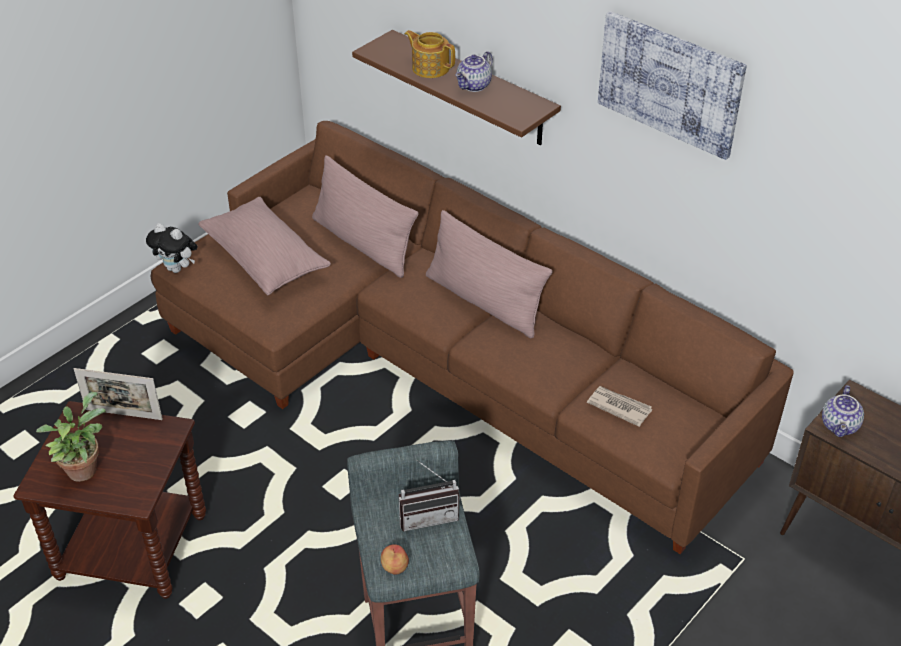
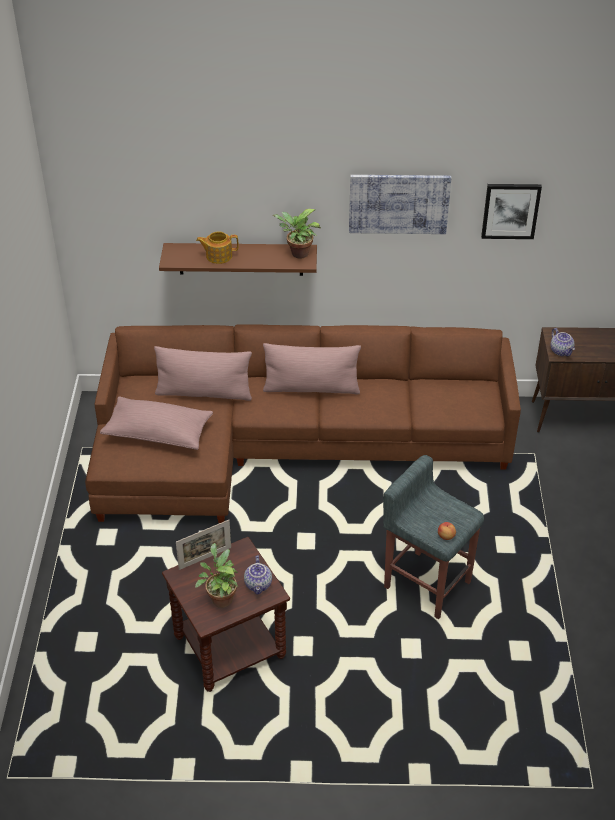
camera: 40 degrees left, 0 degrees up
plush toy [146,223,197,273] -> none
radio [399,460,461,531] -> none
teapot [455,51,493,92] -> teapot moved to [244,555,272,594]
newspaper [587,386,652,427] -> none
none -> potted plant [273,209,321,259]
none -> picture [481,184,542,239]

